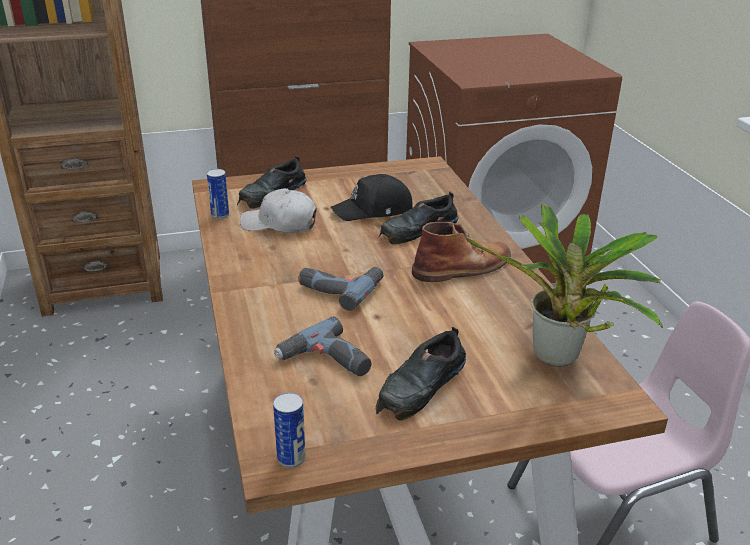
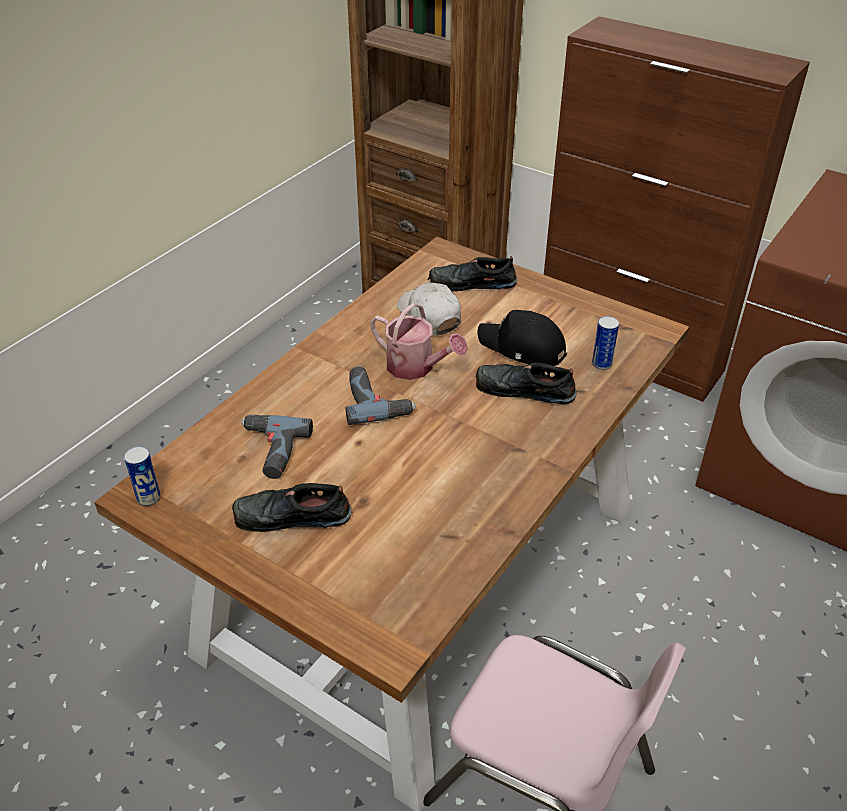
camera: 50 degrees right, 10 degrees up
can [207,169,229,219] -> can moved to [592,316,619,370]
brown boot [412,222,511,282] -> none
potted plant [466,204,663,367] -> none
none -> watering can [370,303,468,380]

